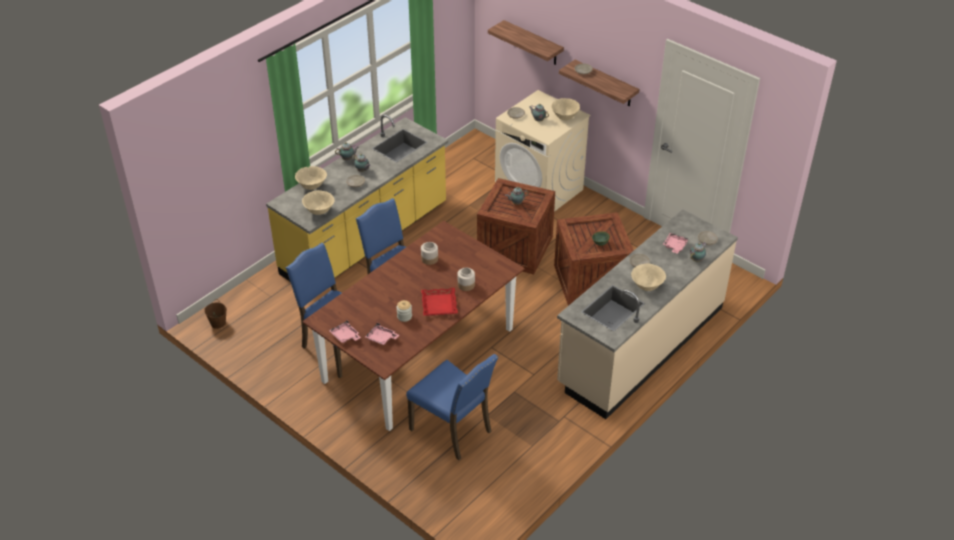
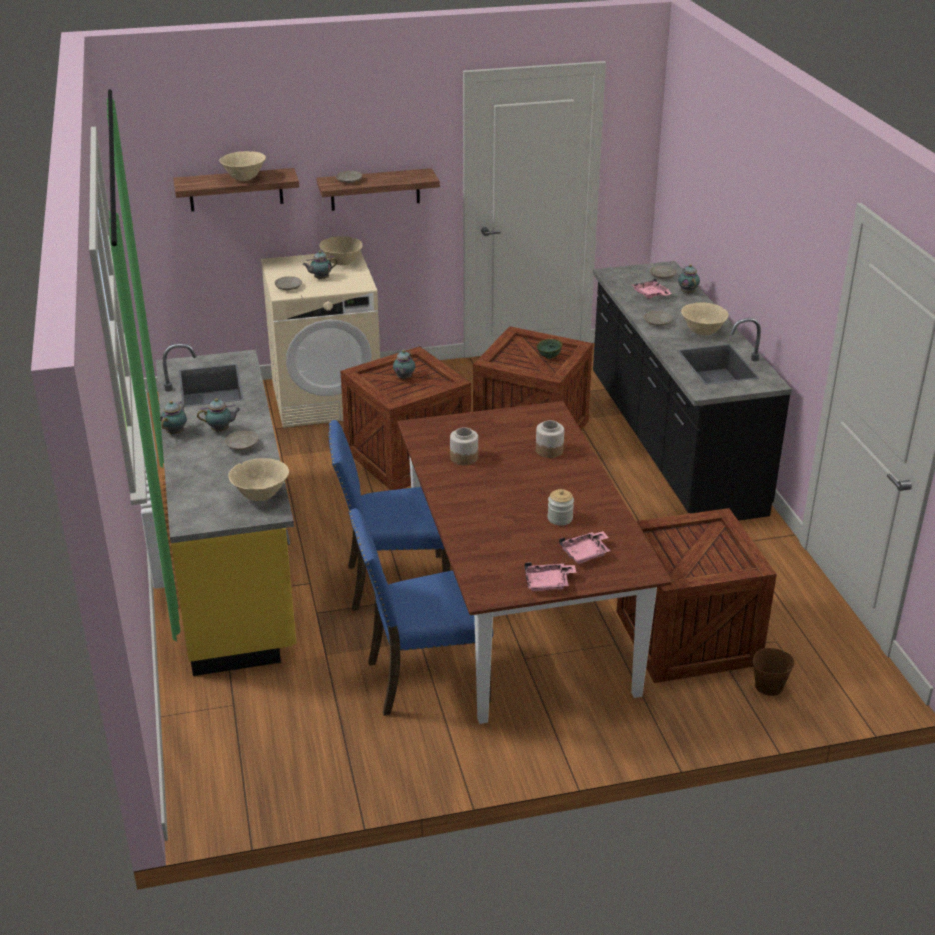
camera: 55 degrees left, 10 degrees down
brown bucket [204,299,227,329] -> brown bucket moved to [753,642,795,696]
beige bowl [295,166,327,190] -> beige bowl moved to [219,151,266,181]
blue chair [406,354,498,460] -> crate [616,508,777,683]
red tray [421,288,458,316] -> none
beige counter [557,209,738,419] -> black counter [593,261,792,521]

